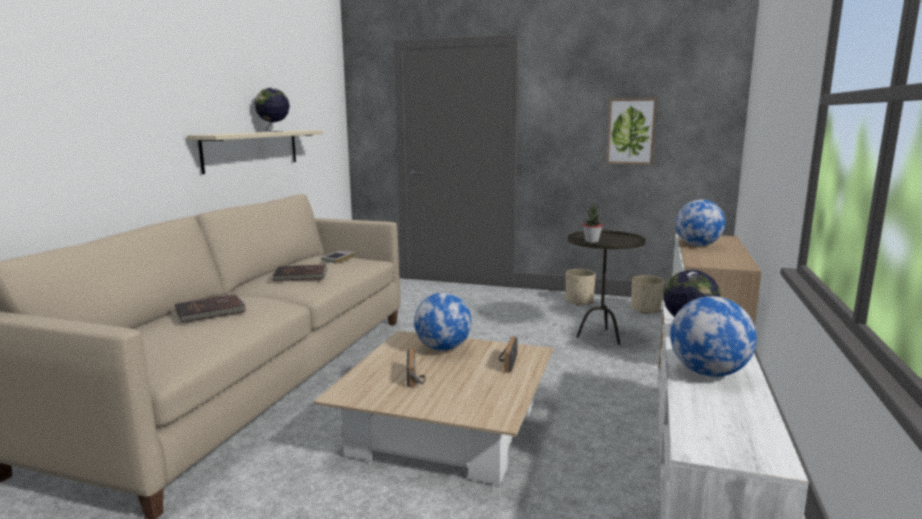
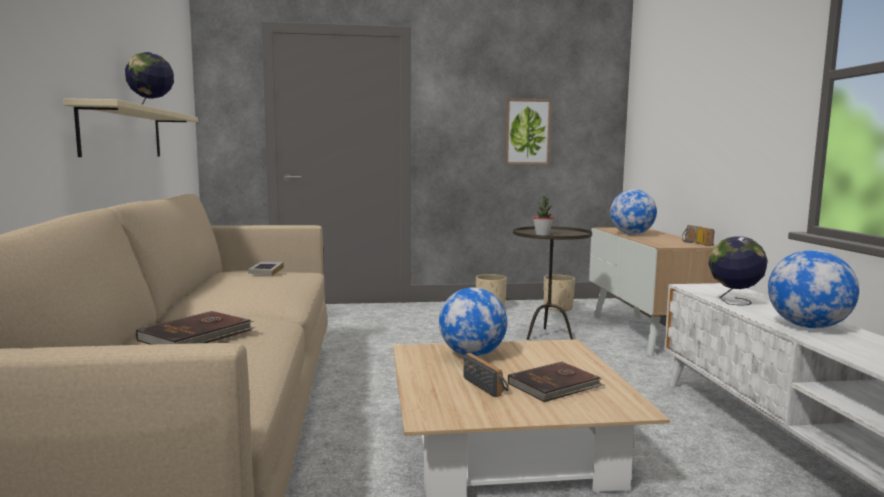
camera: 25 degrees left, 5 degrees down
brown book [272,264,328,281] -> brown book moved to [508,362,604,402]
radio [499,336,518,373] -> radio moved to [682,225,715,246]

